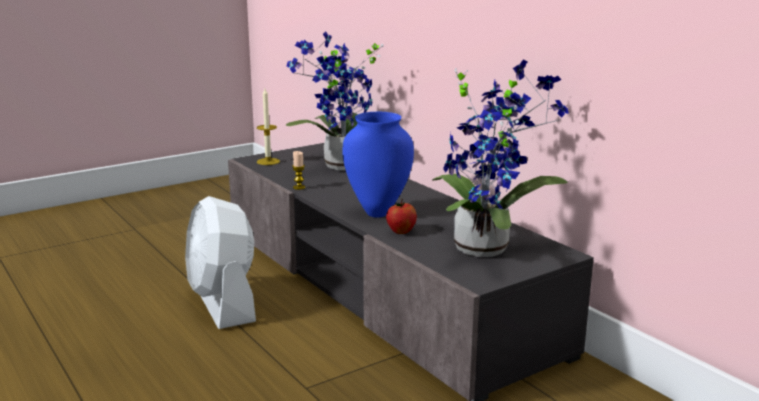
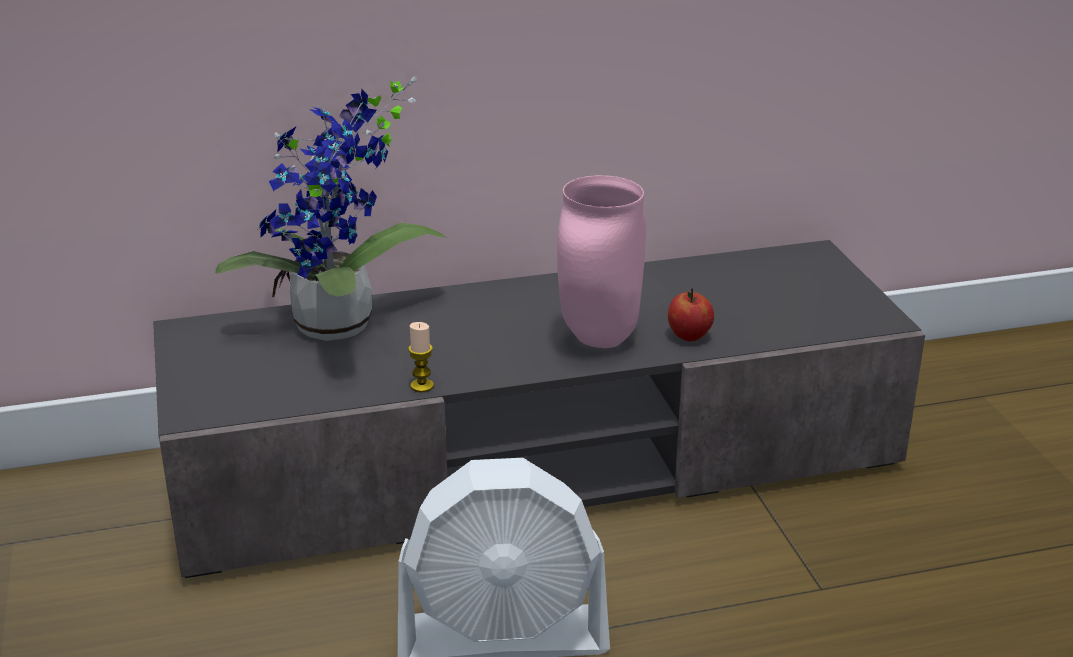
camera: 70 degrees left, 10 degrees up
candle [257,88,280,165] -> none
blue vase [342,112,414,218] -> pink vase [557,175,646,348]
potted plant [432,60,569,257] -> none

